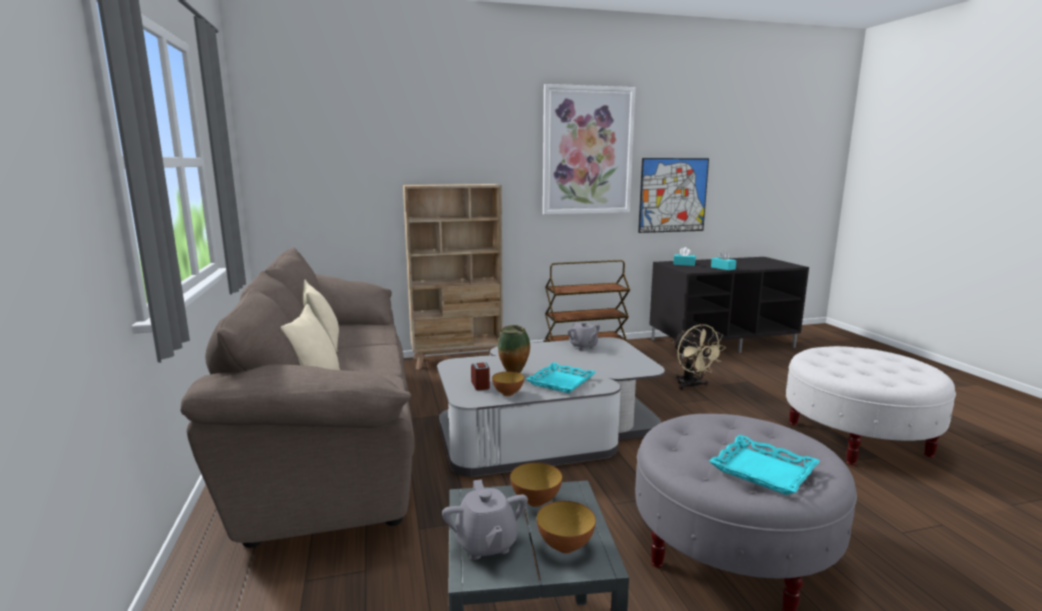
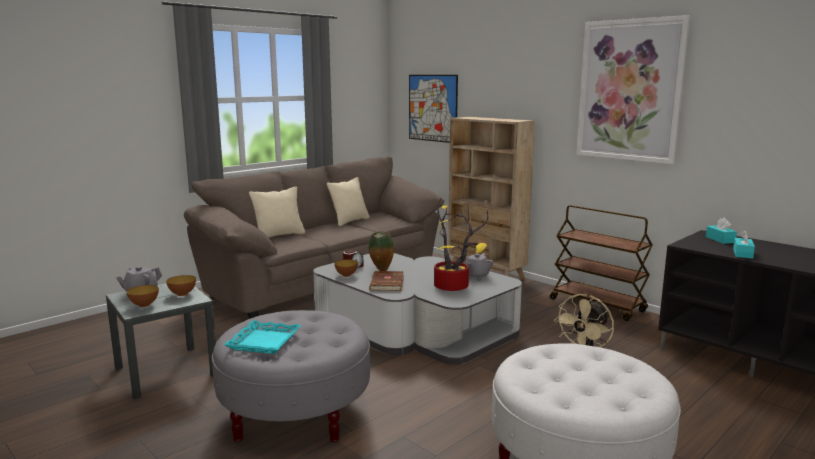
camera: 60 degrees right, 0 degrees up
turquoise tray [526,362,596,393] -> brown book [369,271,404,291]
picture [638,158,709,233] -> picture moved to [409,75,458,143]
none -> potted plant [434,198,488,291]

